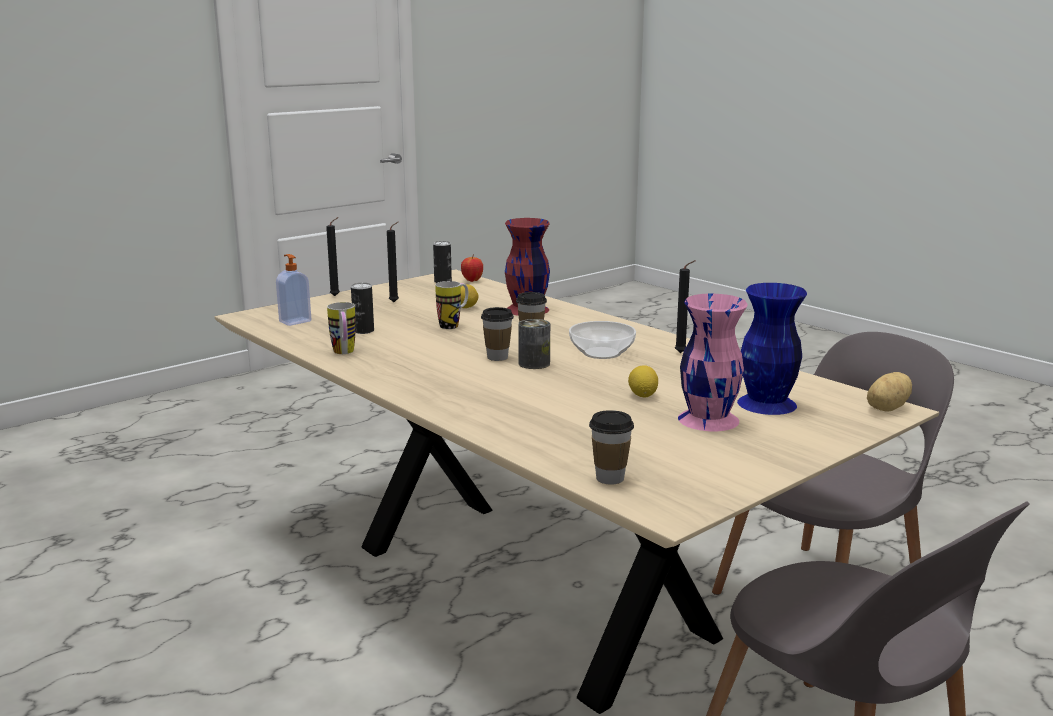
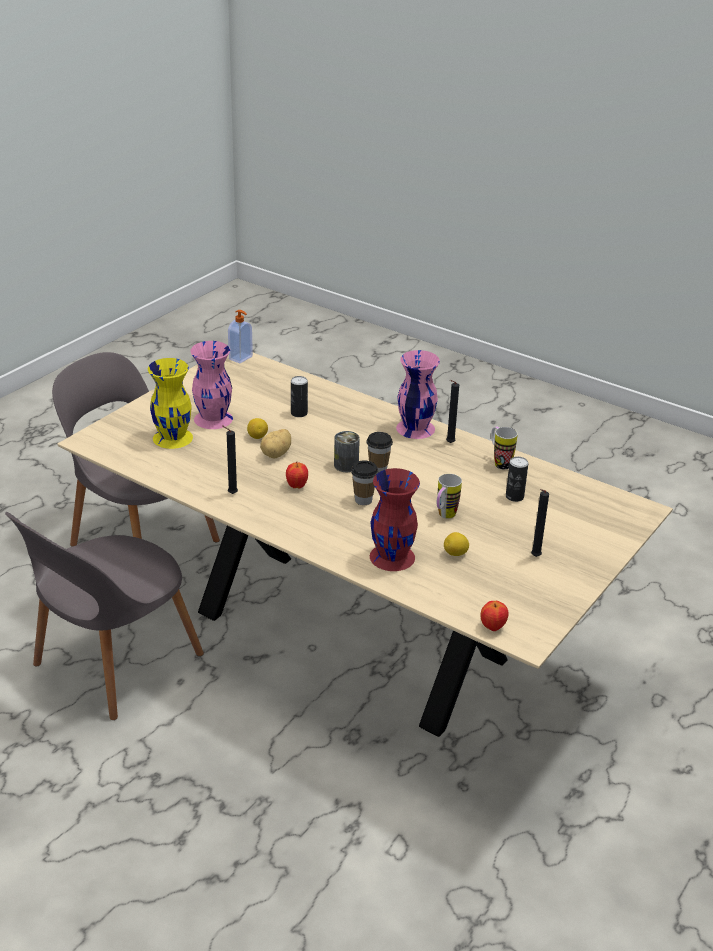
camera: 165 degrees right, 15 degrees up
soap dispenser [276,254,311,326] -> soap dispenser moved to [228,310,253,363]
black candle [326,217,340,296] -> black candle moved to [446,380,459,443]
can [433,241,452,283] -> can moved to [291,376,308,417]
bowl [569,321,636,359] -> apple [286,462,308,488]
cup [589,410,634,485] -> none
blue vase [737,283,807,415] -> yellow vase [148,358,193,449]
potato [867,372,912,412] -> potato moved to [260,429,291,459]
none -> pink vase [396,350,440,439]

